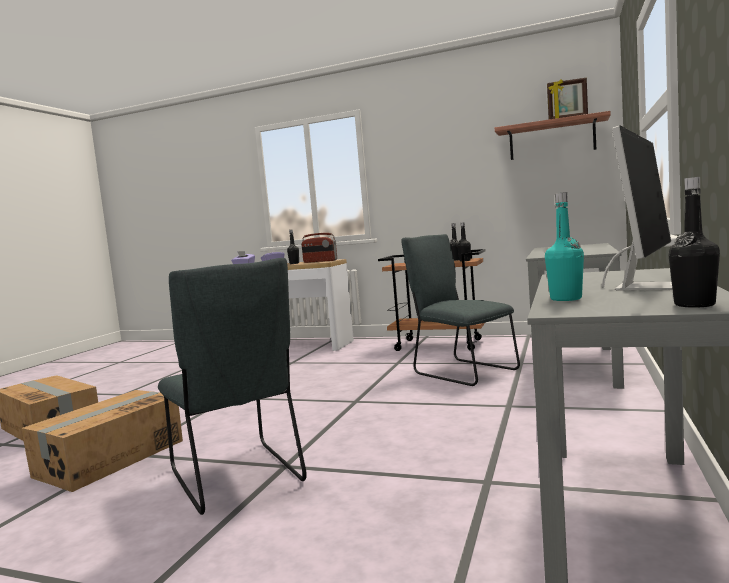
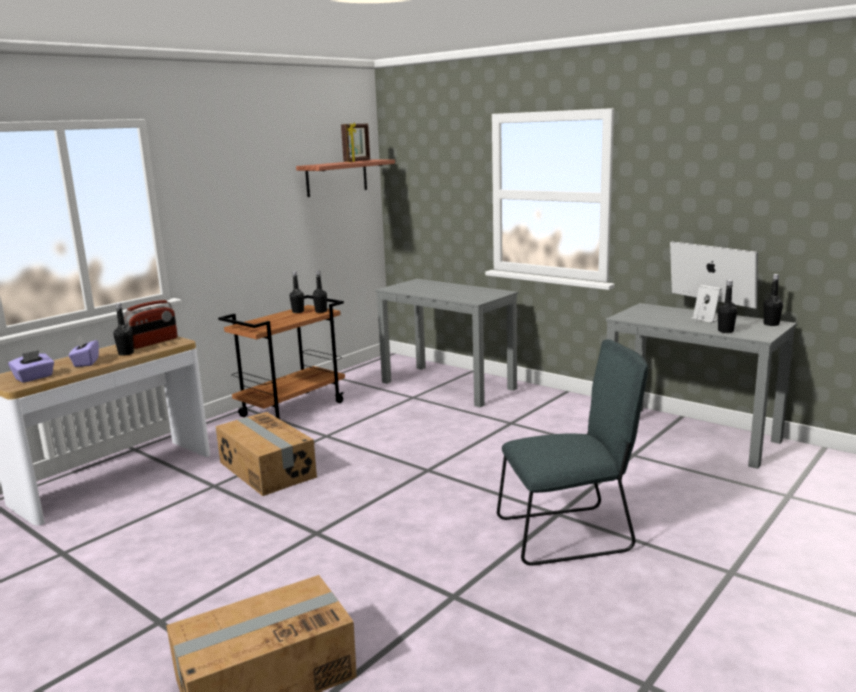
camera: 70 degrees left, 10 degrees up
cardboard box [21,390,183,492] -> cardboard box moved to [215,412,317,496]
grey chair [401,234,520,386] -> none
turquoise bottle [545,192,584,301] -> black bottle [718,280,737,333]

